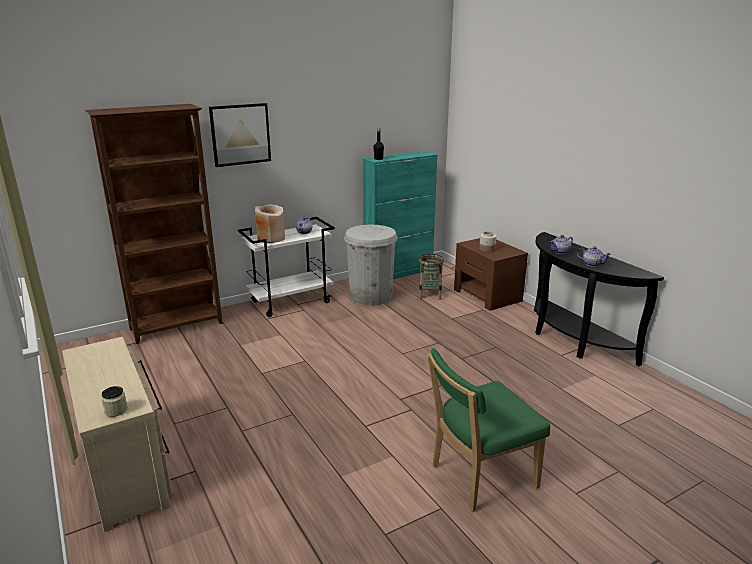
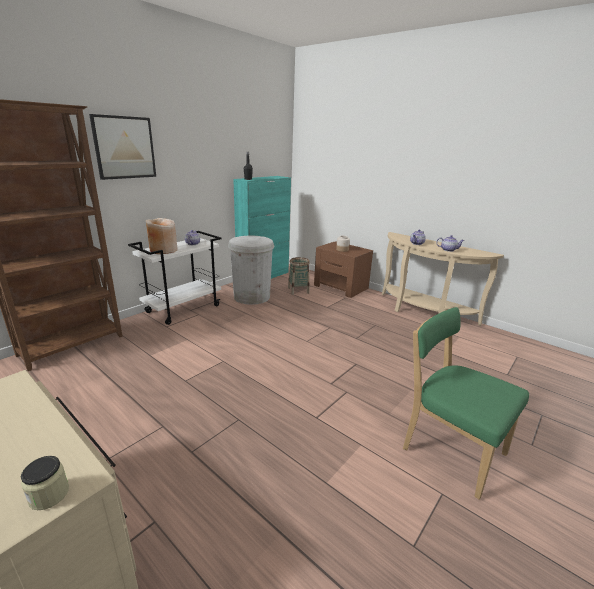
camera: 20 degrees left, 0 degrees up
green chair [427,348,550,512] -> green chair turned 90 degrees clockwise [403,307,529,500]
black console table [534,232,664,366] -> beige console table [381,232,504,326]

